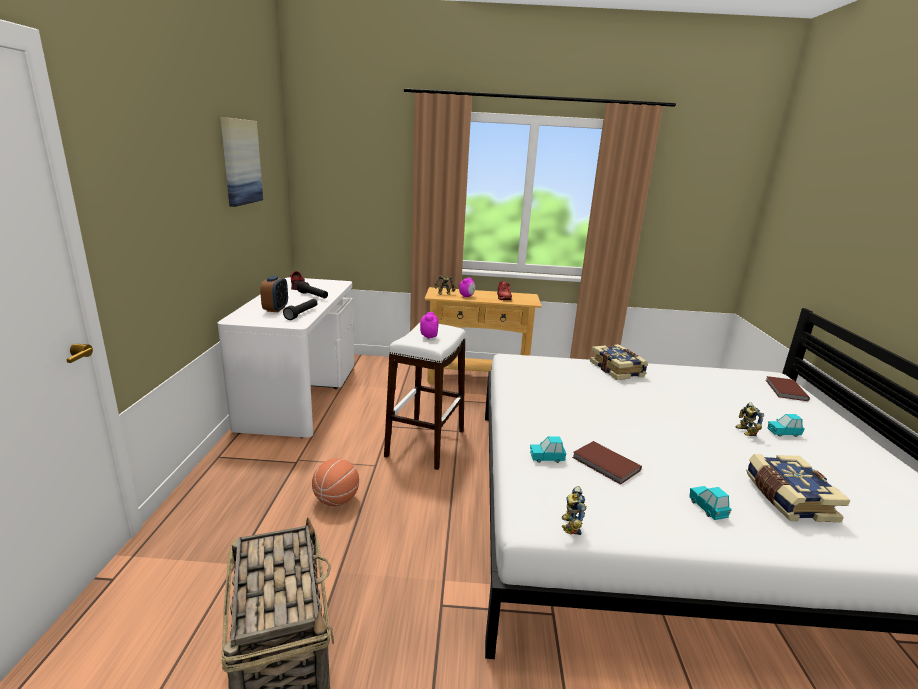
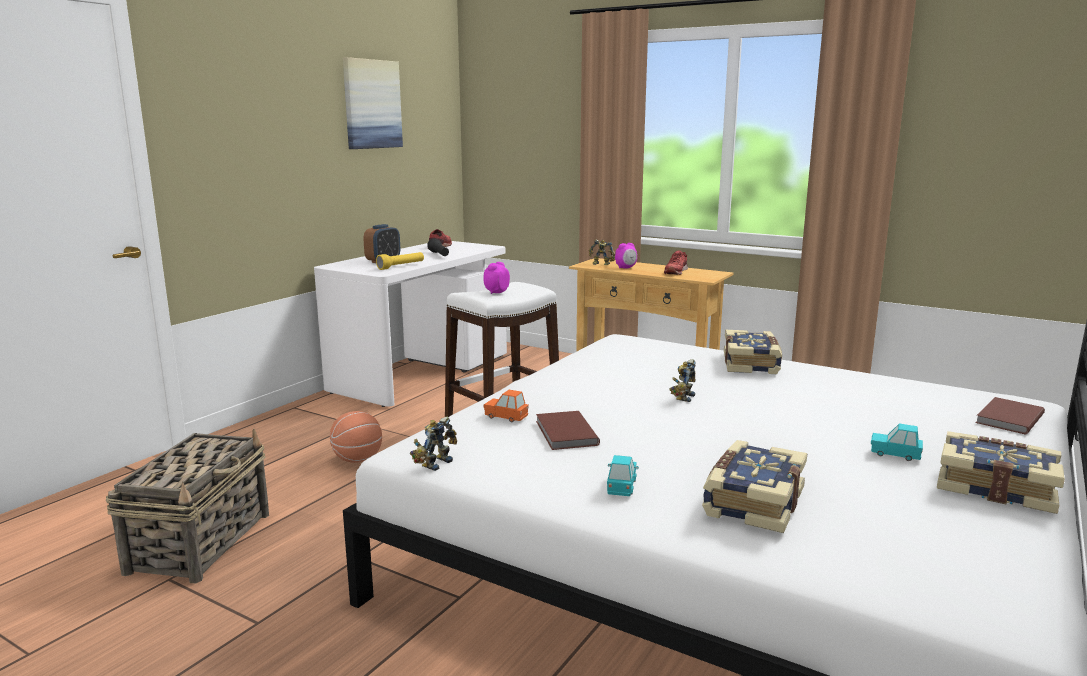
camera: 30 degrees right, 5 degrees down
black flashlight [283,299,317,320] -> yellow flashlight [376,252,424,270]
turquoise toy car [530,436,566,463] -> orange toy car [484,390,529,422]
toy robot [736,402,764,436] -> toy robot moved to [669,359,696,402]
none -> book [937,431,1065,514]

